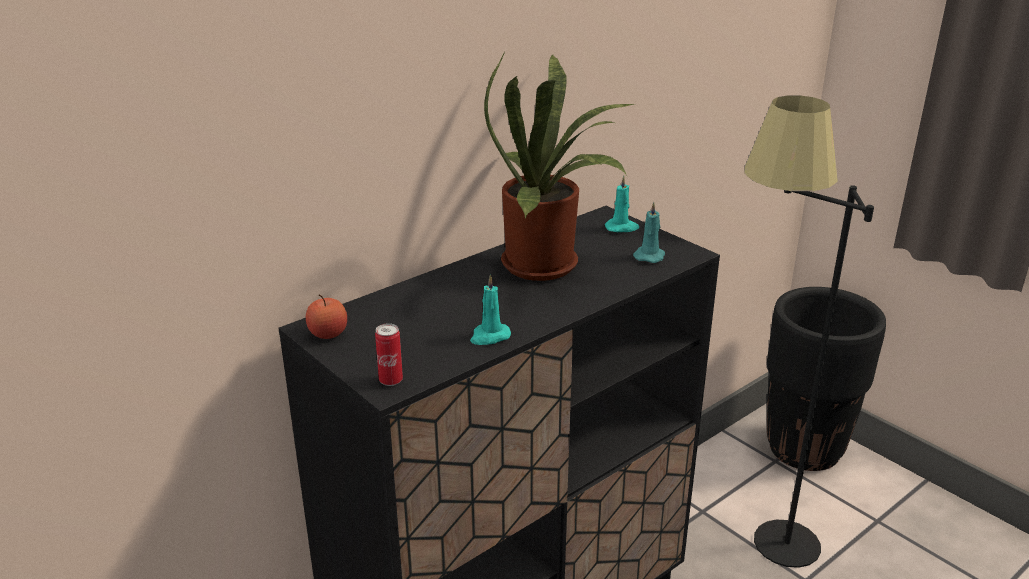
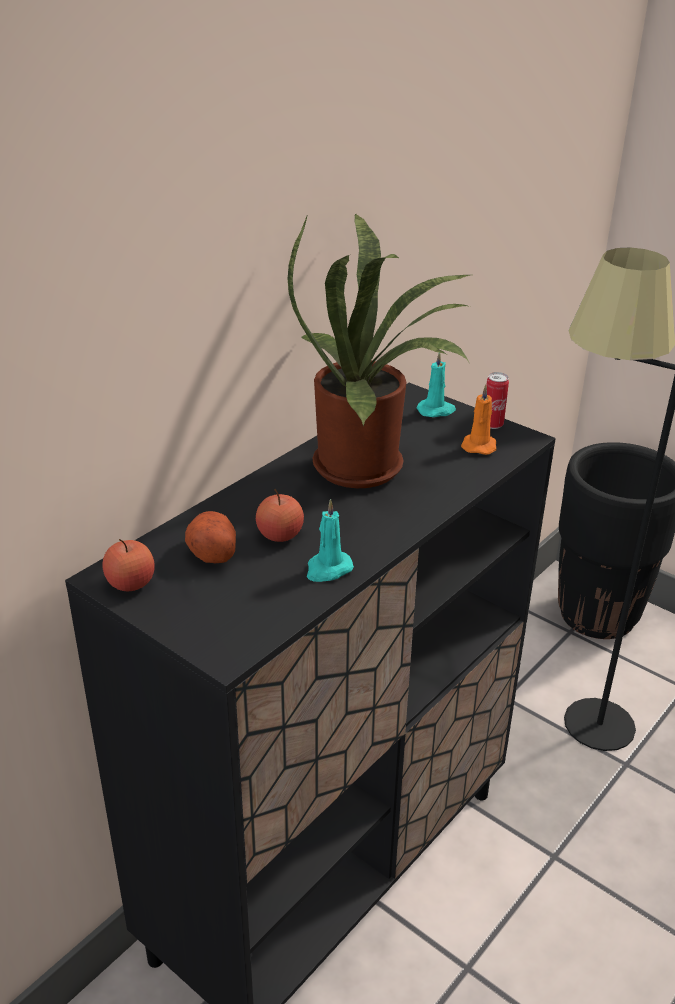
camera: 10 degrees left, 5 degrees up
can [375,323,403,386] -> can moved to [486,372,509,429]
turquoise candle [633,202,665,263] -> orange candle [461,385,496,455]
none -> potato [185,511,236,564]
none -> apple [256,489,304,542]

